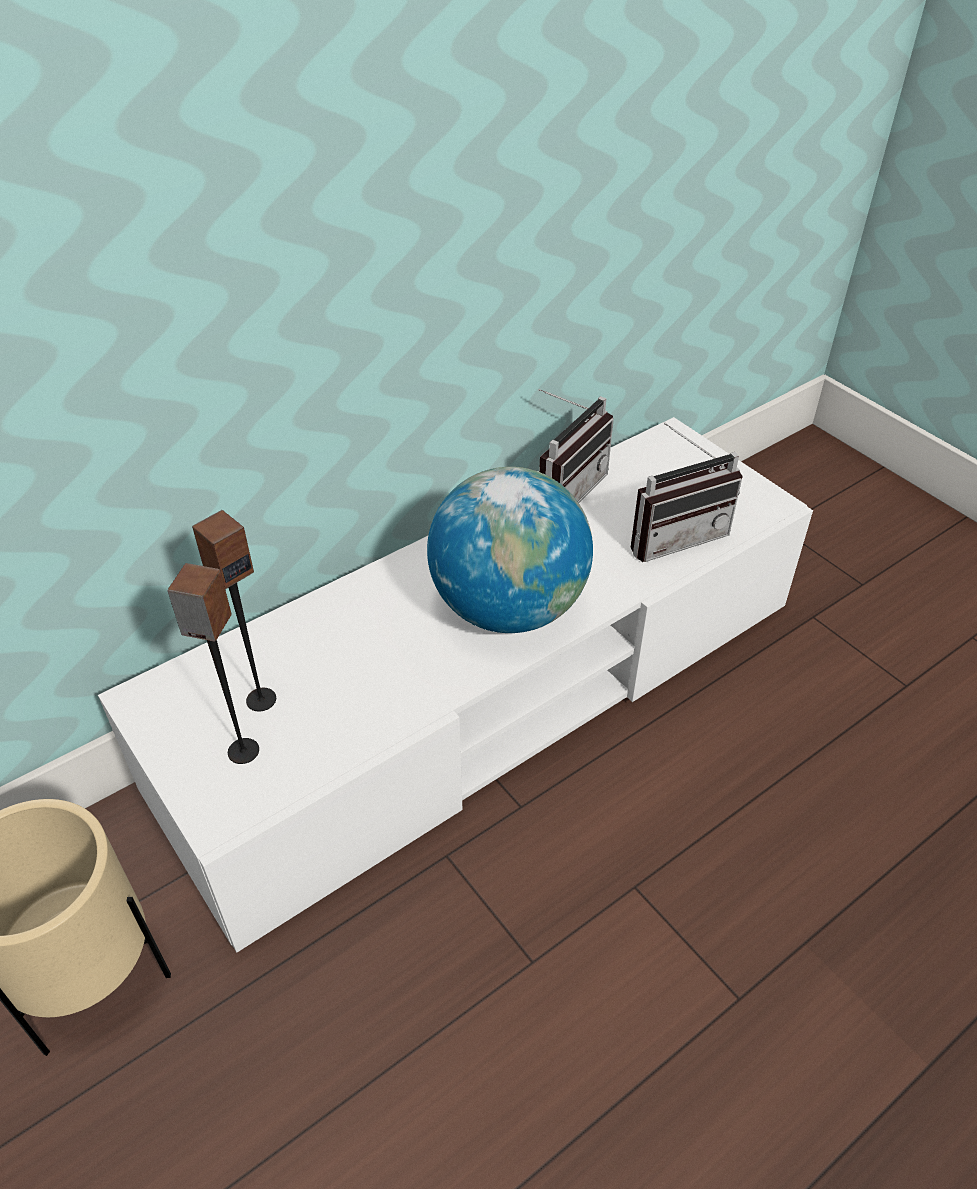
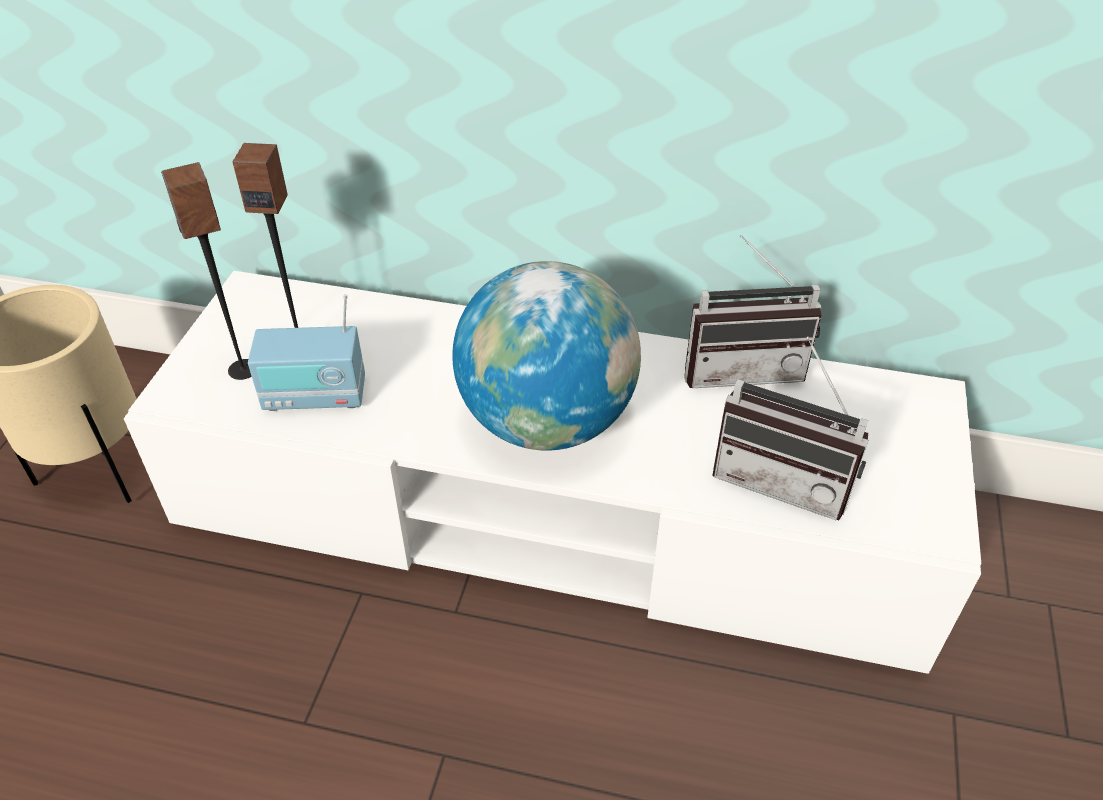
camera: 50 degrees right, 0 degrees up
none -> radio [248,294,365,411]

